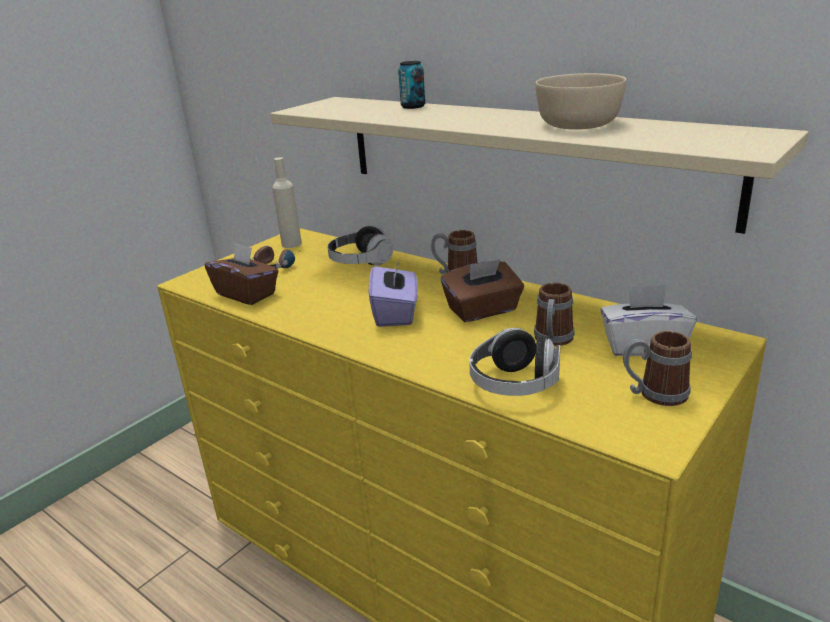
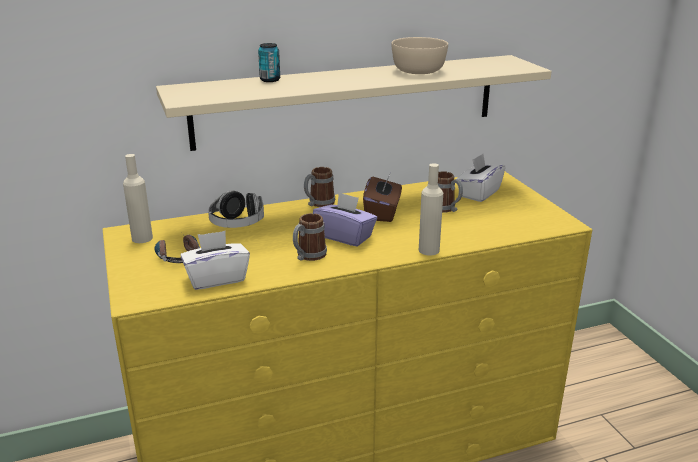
camera: 60 degrees left, 0 degrees up
brown tissue box [205,243,278,305] -> white tissue box [180,231,250,290]
headphones [469,328,560,396] -> none
mug [623,331,692,406] -> mug moved to [293,213,327,261]
none -> beige bottle [419,163,443,256]

